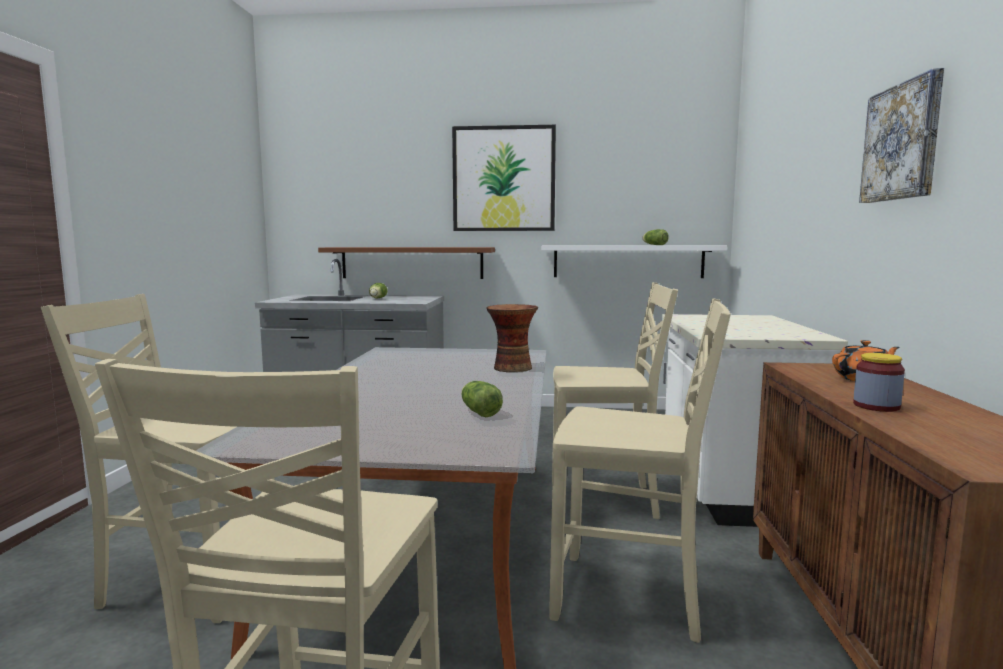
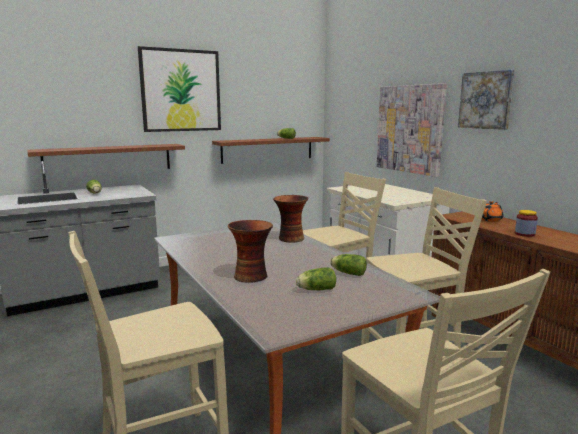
camera: 35 degrees left, 5 degrees up
white shelf [542,245,727,278] -> brown shelf [212,137,330,164]
none -> vase [228,220,273,283]
none -> lettuce [296,268,336,290]
none -> picture [377,83,447,177]

